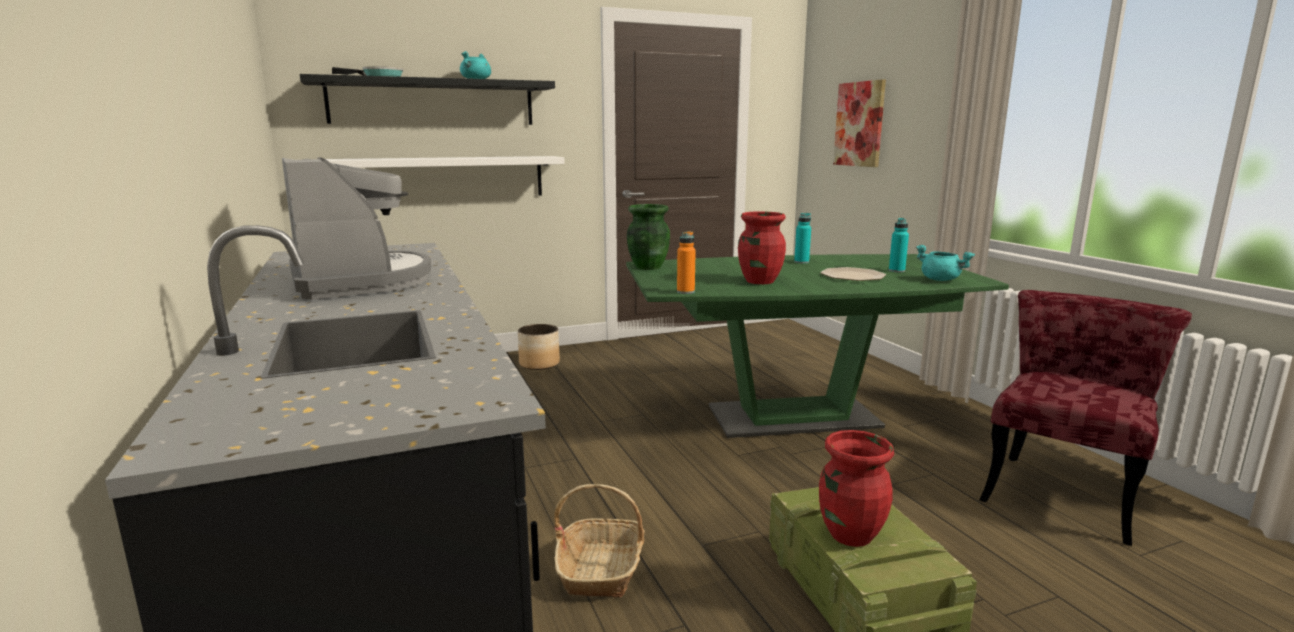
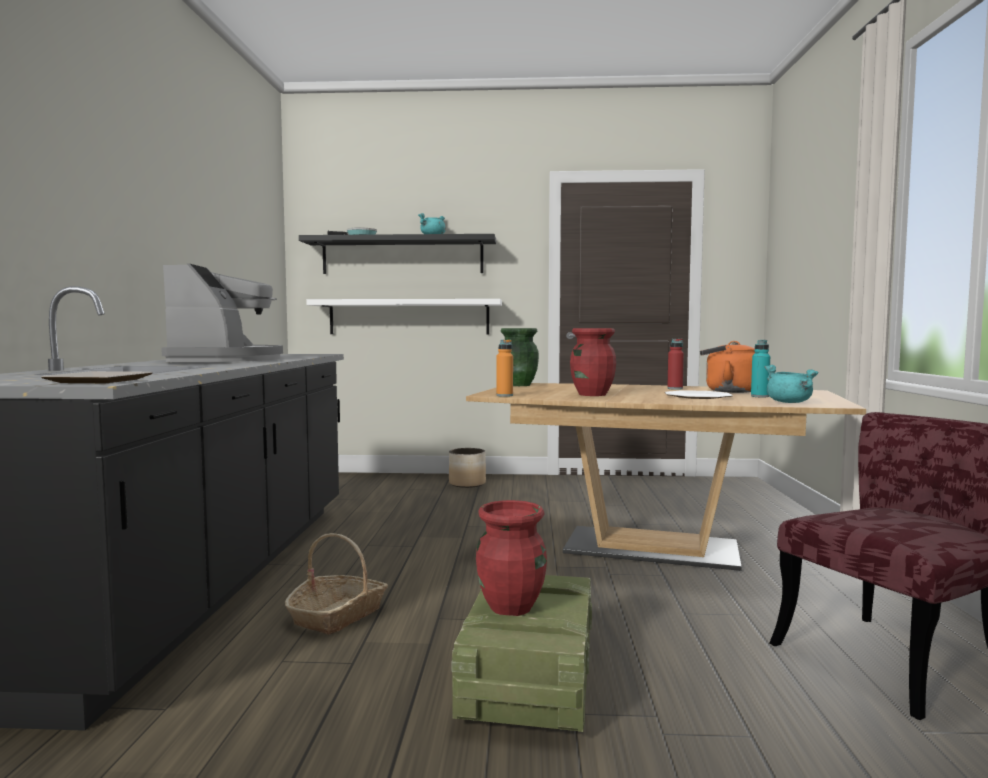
camera: 25 degrees right, 10 degrees down
green dining table [626,254,1009,438] -> brown dining table [466,383,866,571]
turquoise bottle [794,213,811,264] -> red bottle [667,339,684,390]
picture [833,79,886,167] -> none
none -> plate [41,371,153,383]
none -> orange kettle [700,341,755,393]

